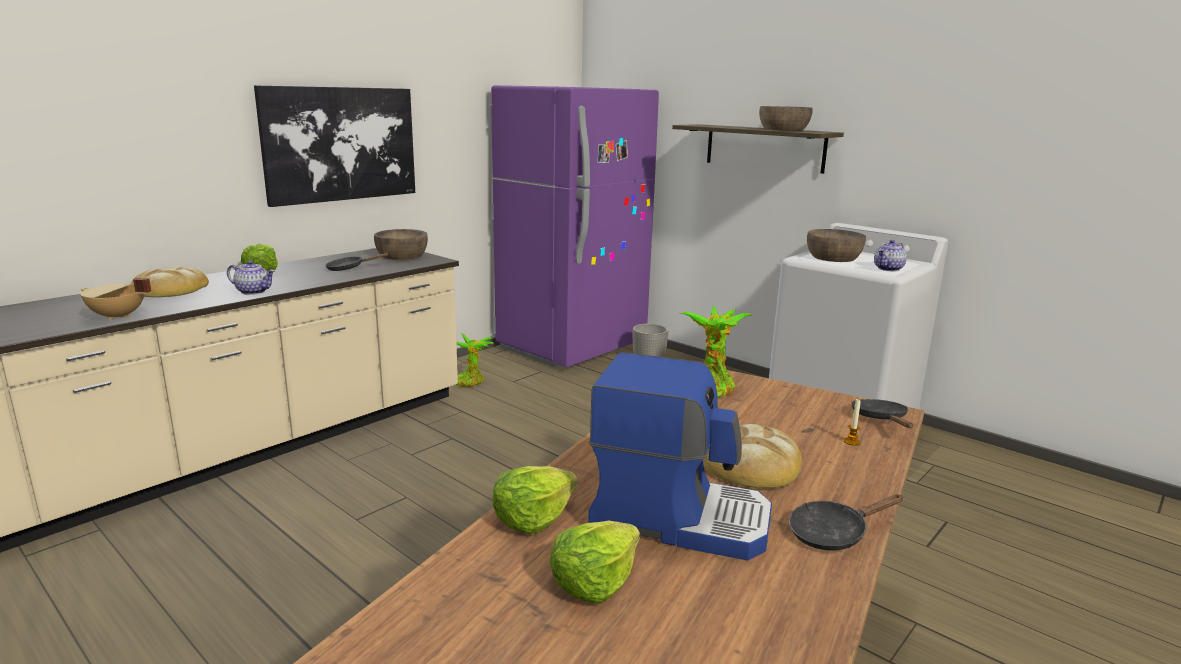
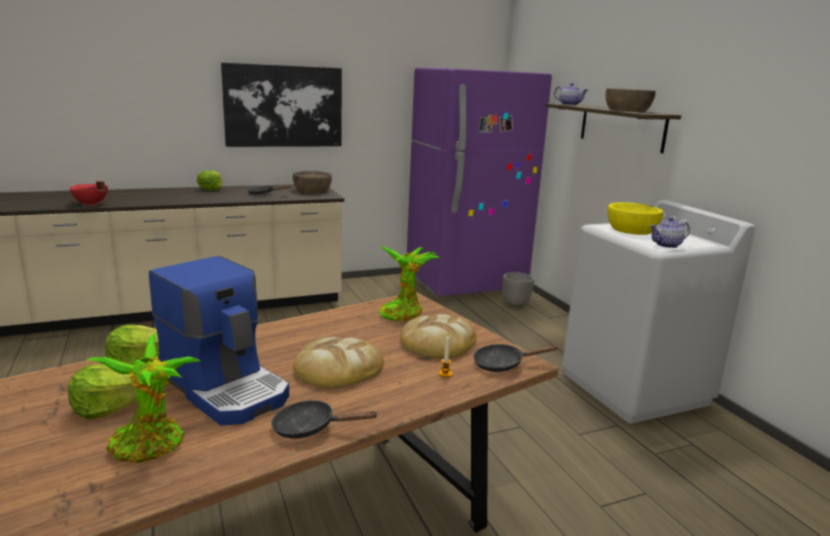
camera: 25 degrees right, 0 degrees up
beige cooking pot [80,278,152,321] -> red cooking pot [69,181,108,206]
bread [131,266,209,297] -> bread moved to [400,314,477,359]
teapot [227,260,275,295] -> teapot moved to [554,83,588,105]
potted plant [456,333,494,387] -> potted plant moved to [87,334,200,463]
brown bowl [807,229,866,262] -> yellow bowl [607,202,664,235]
black frying pan [851,399,913,428] -> black frying pan turned 120 degrees counterclockwise [473,344,558,372]

